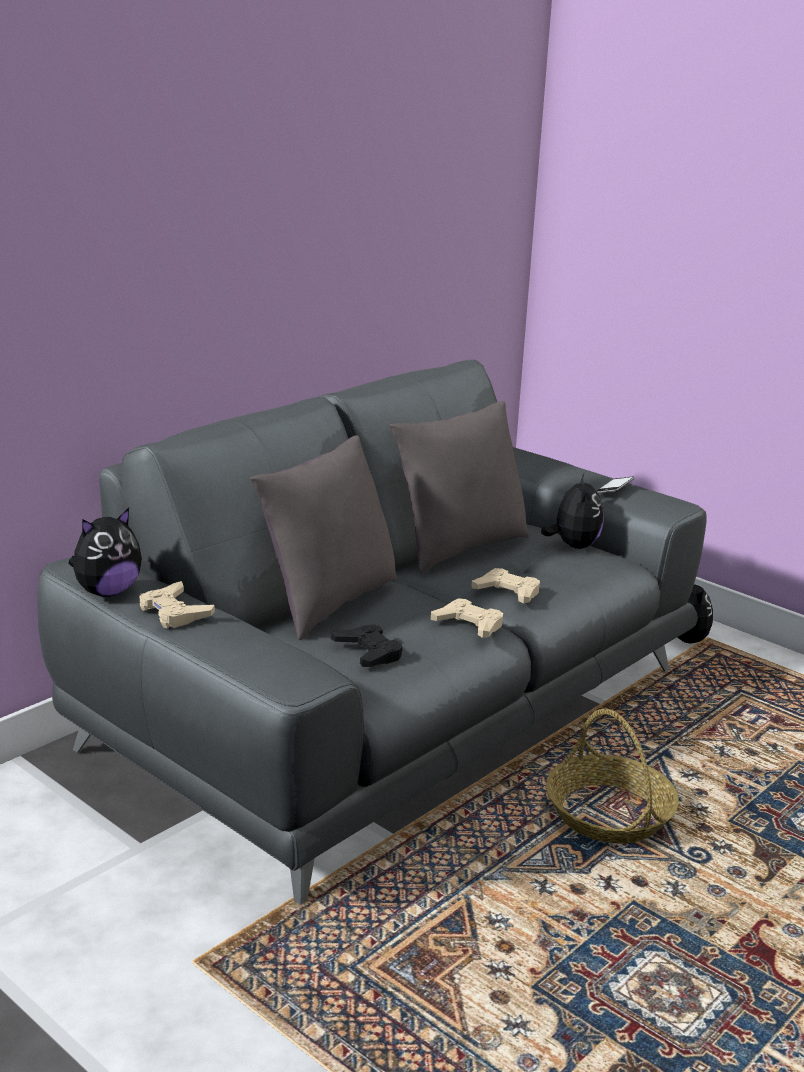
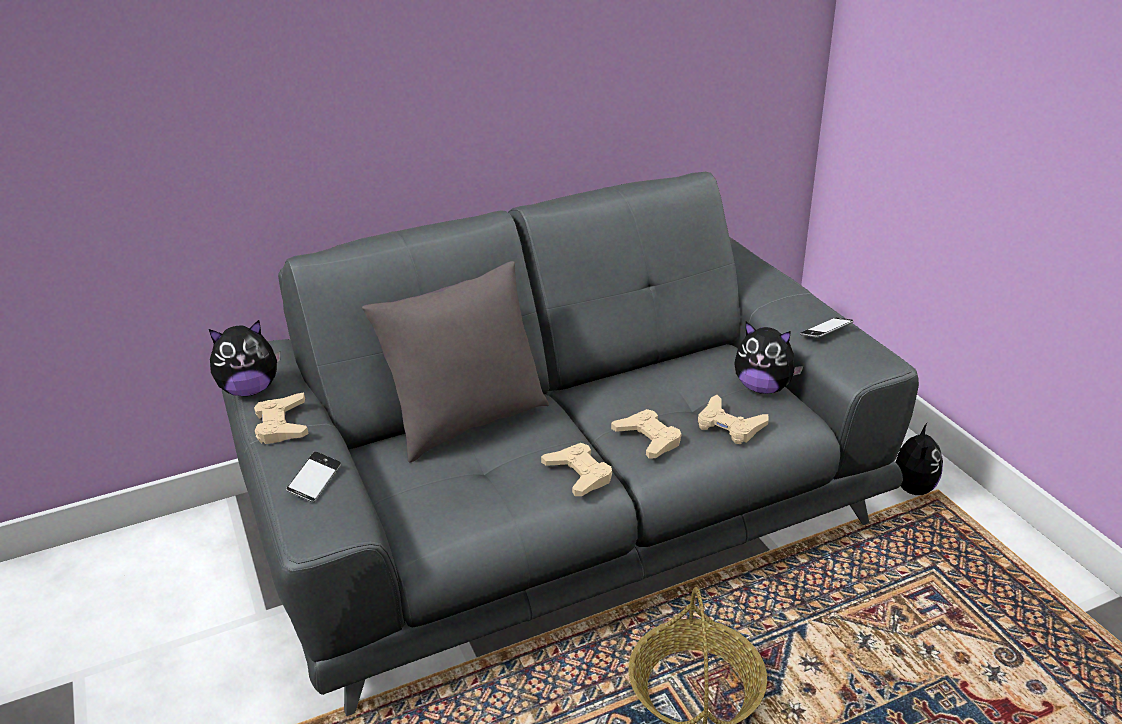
camera: 25 degrees right, 10 degrees up
black game controller [331,624,402,667] -> none
grey pillow [390,401,529,574] -> none
plush toy [541,472,604,549] -> plush toy turned 90 degrees clockwise [734,322,804,394]
none -> phone [286,451,341,503]
none -> beige game controller [698,395,769,444]

